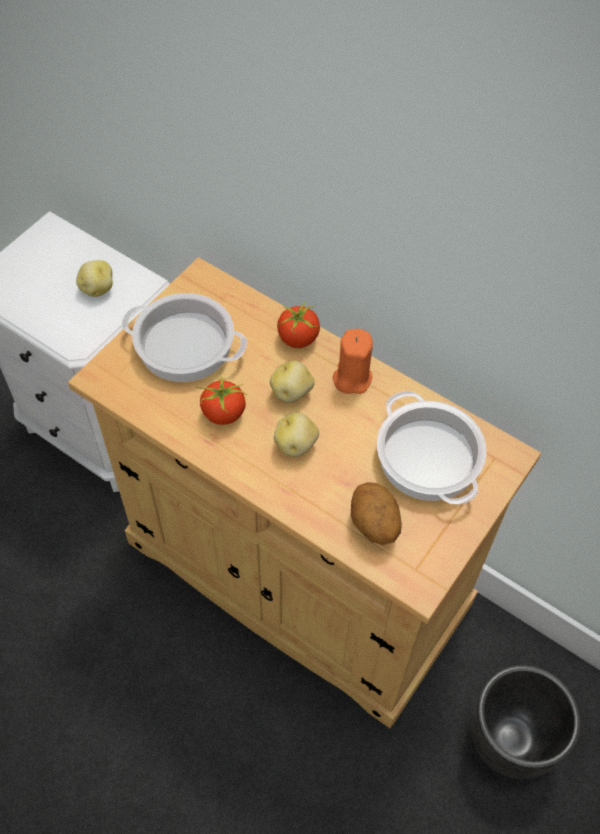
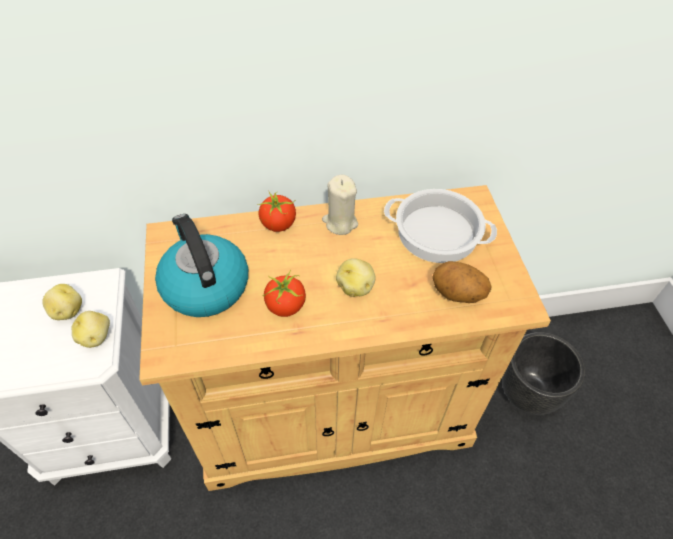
camera: 45 degrees left, 5 degrees down
cooking pot [122,293,247,382] -> kettle [155,214,248,317]
potato [270,361,315,403] -> potato moved to [72,311,110,348]
orange candle [333,329,373,394] -> beige candle [322,175,358,235]

